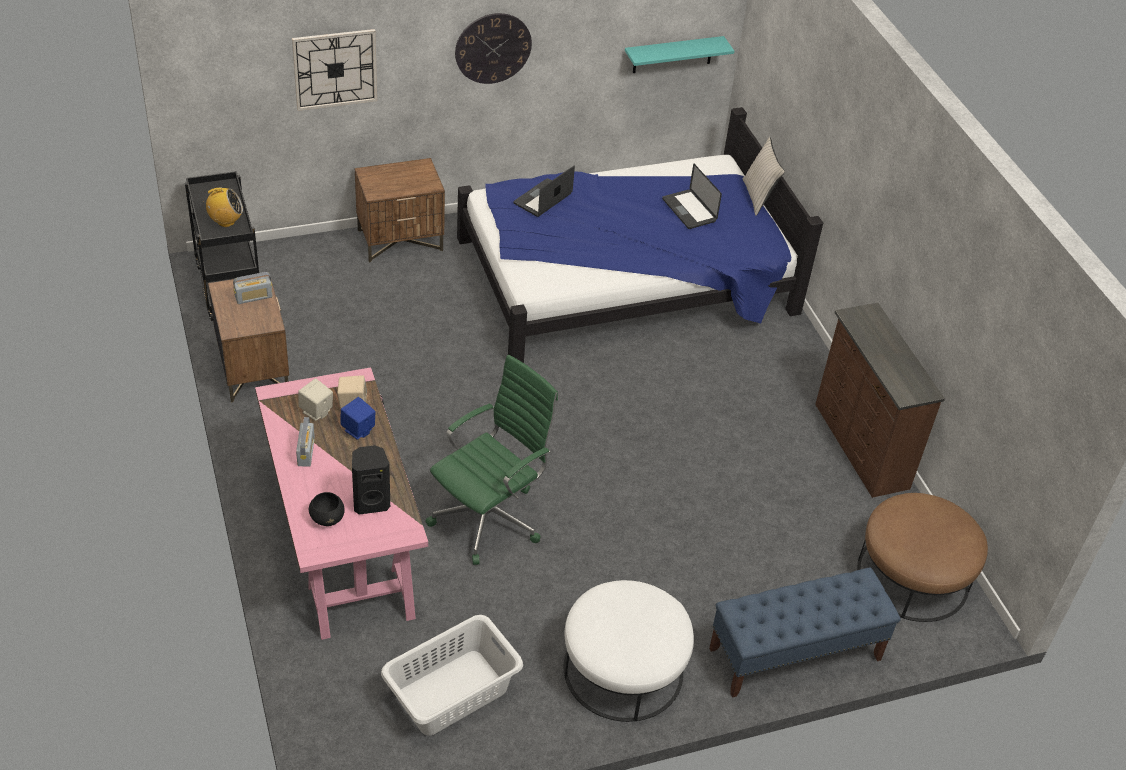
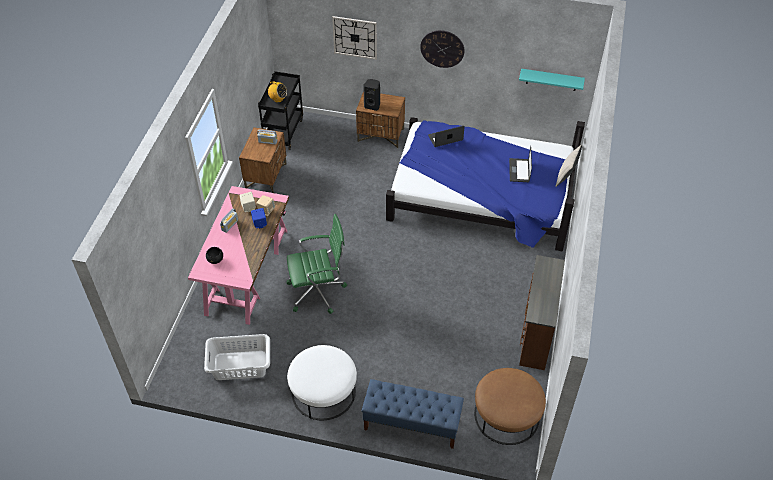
camera: 35 degrees right, 5 degrees up
black speaker [352,445,390,515] -> black speaker moved to [363,79,380,111]

